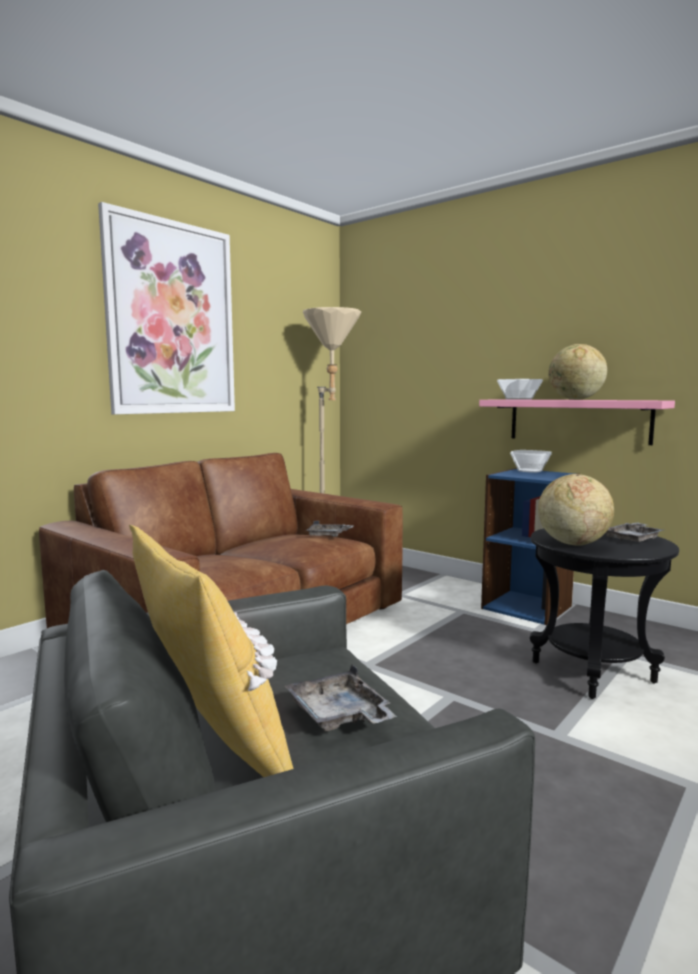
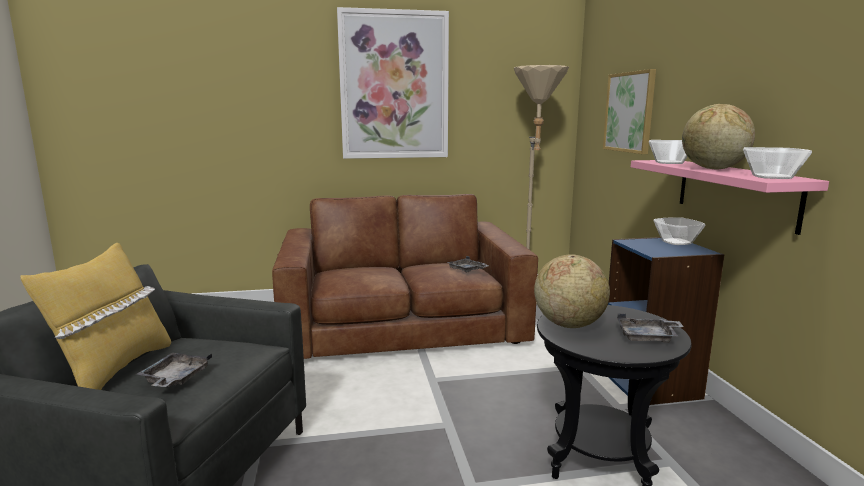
camera: 40 degrees right, 5 degrees up
none -> picture [603,69,656,154]
none -> bowl [743,147,812,179]

